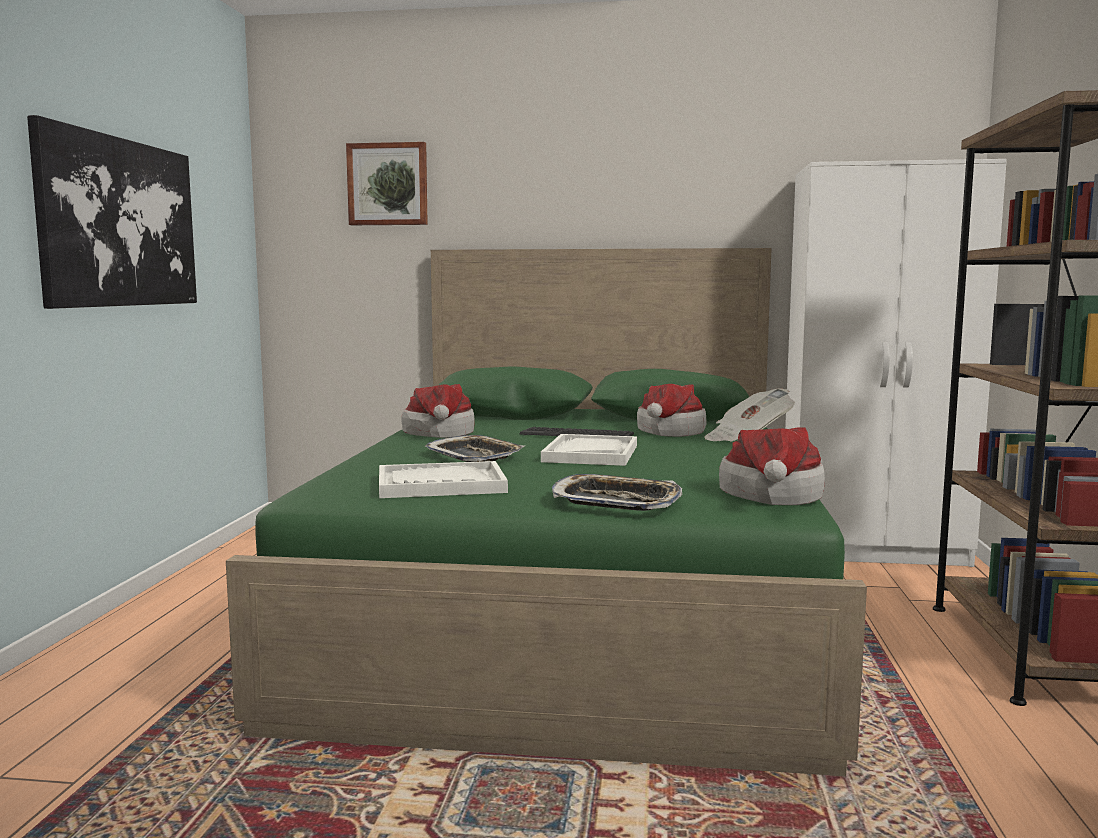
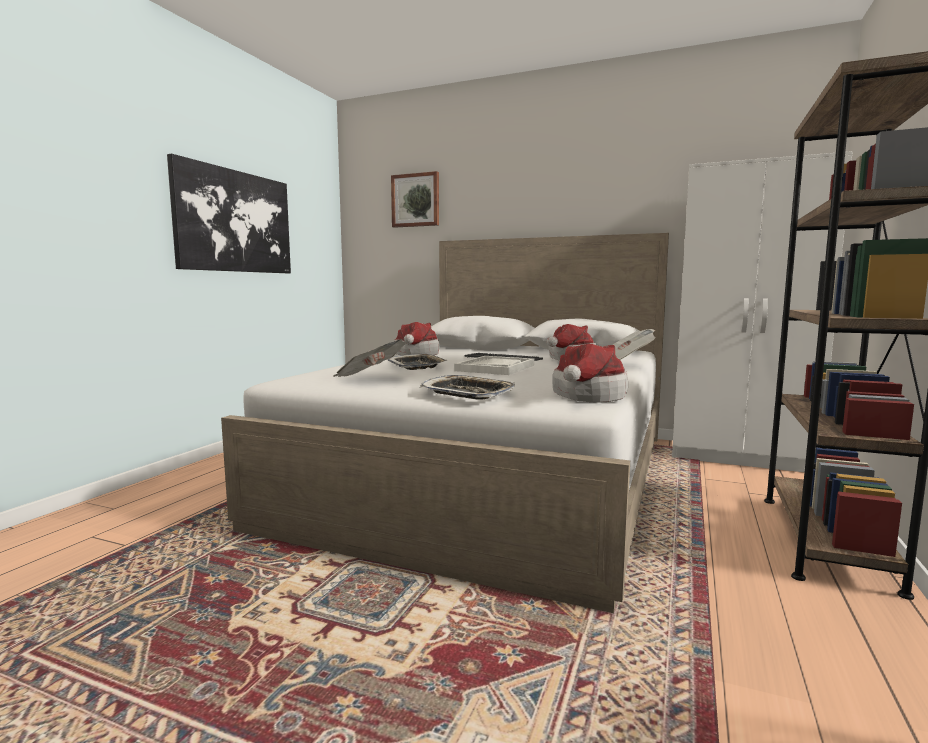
camera: 15 degrees right, 0 degrees up
green bed [226,248,867,776] -> white bed [221,233,669,613]
white tray [379,461,508,498] -> newspaper [333,339,406,377]

